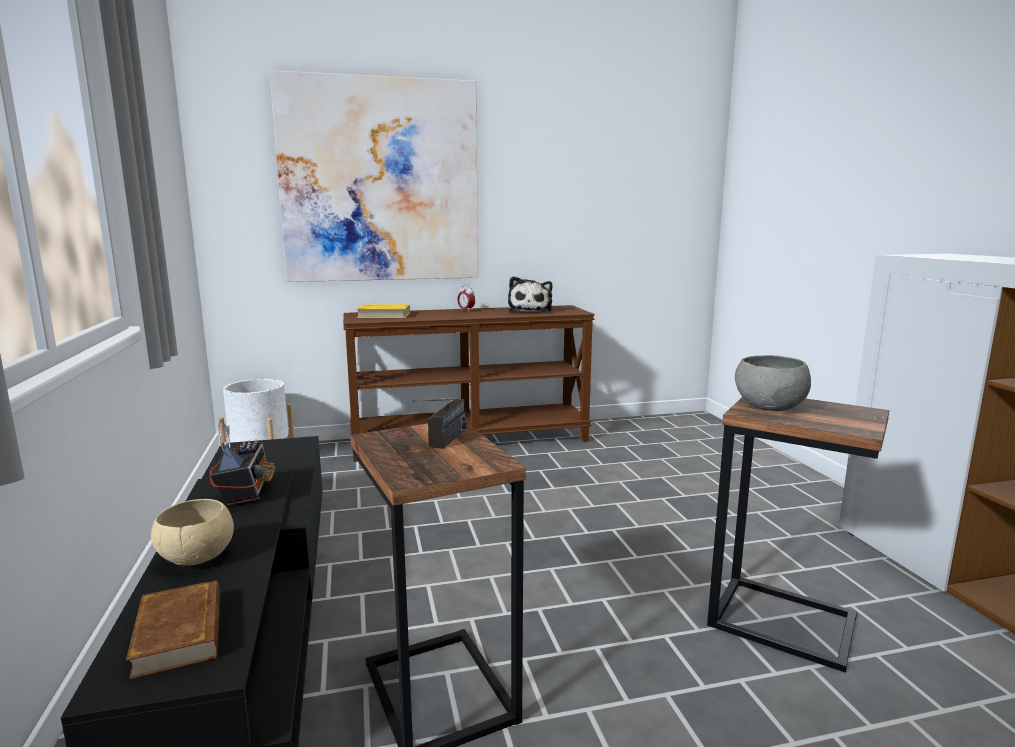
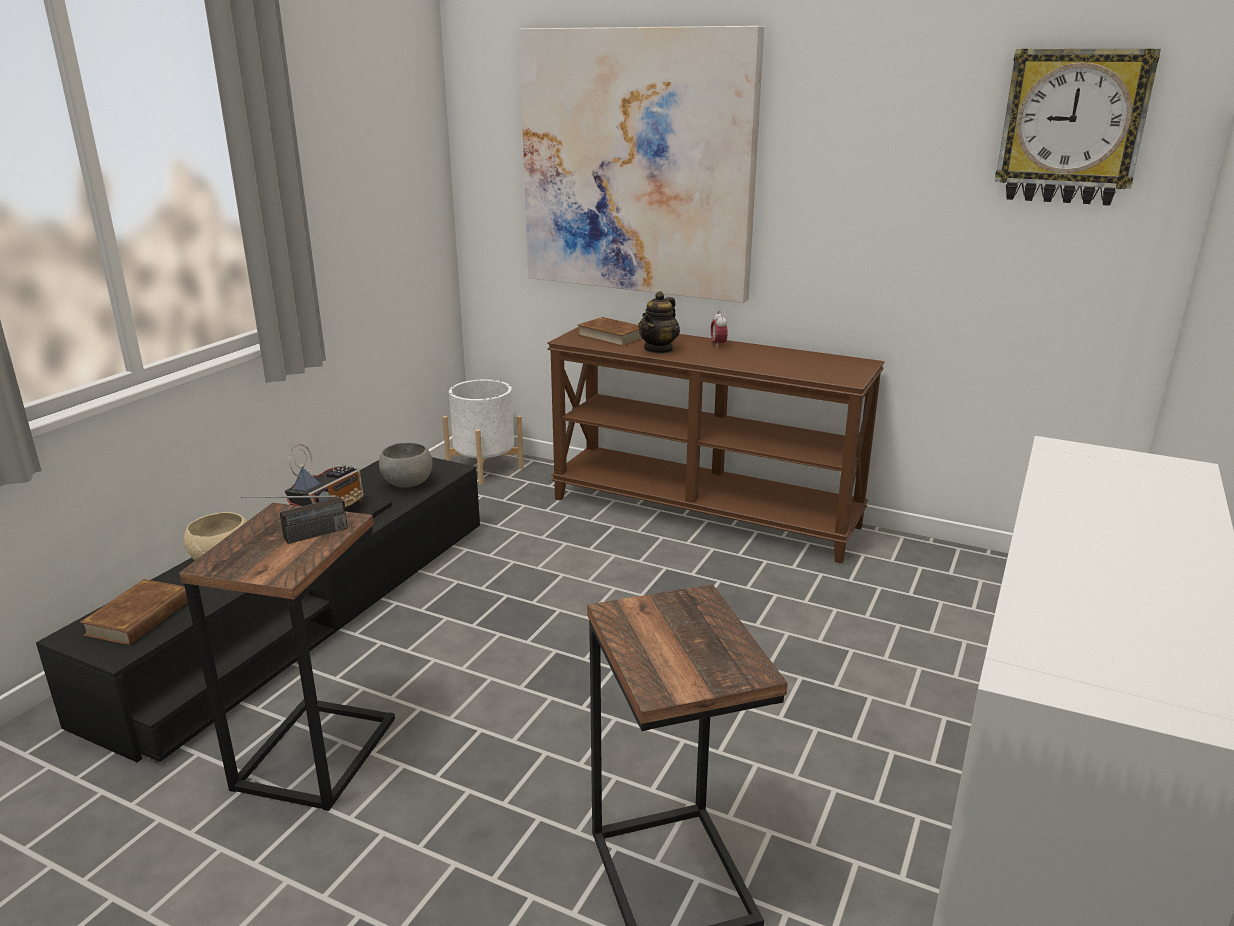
camera: 40 degrees right, 10 degrees up
yellow book [353,305,410,318] -> brown book [578,317,643,346]
plush toy [508,276,552,312] -> none
grey bowl [735,355,811,411] -> grey bowl moved to [379,442,433,488]
none -> teapot [638,291,680,354]
none -> wall clock [995,49,1161,206]

